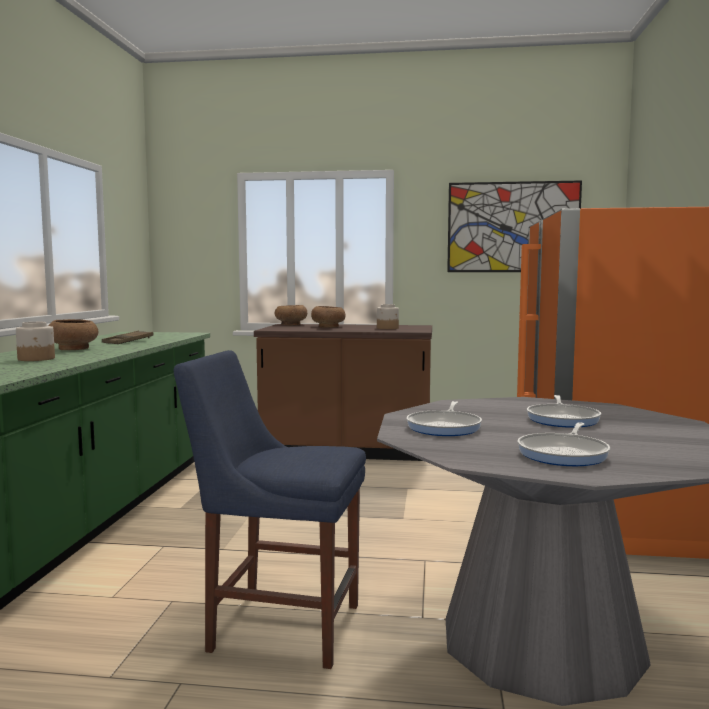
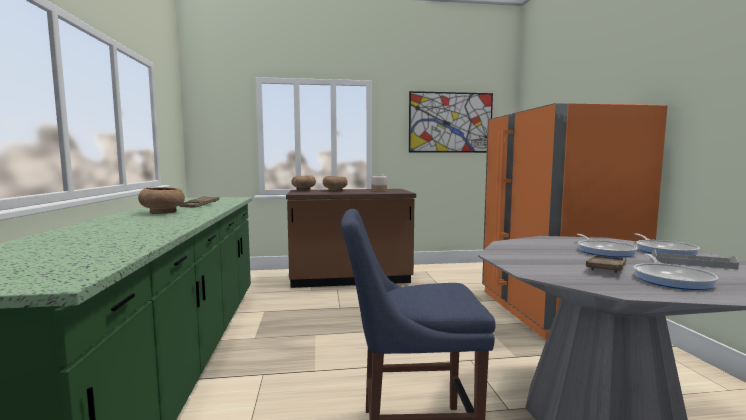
camera: 15 degrees left, 0 degrees up
jar [16,322,55,361] -> none
frying pan [406,401,482,436] -> frying pan moved to [634,233,700,256]
none -> brown tray [586,255,626,273]
none -> grey tray [652,249,739,269]

